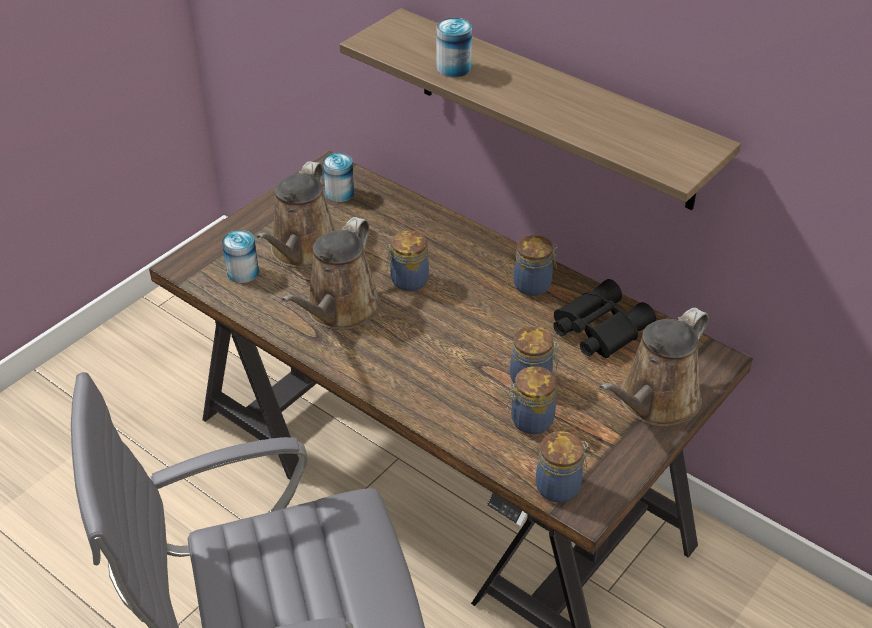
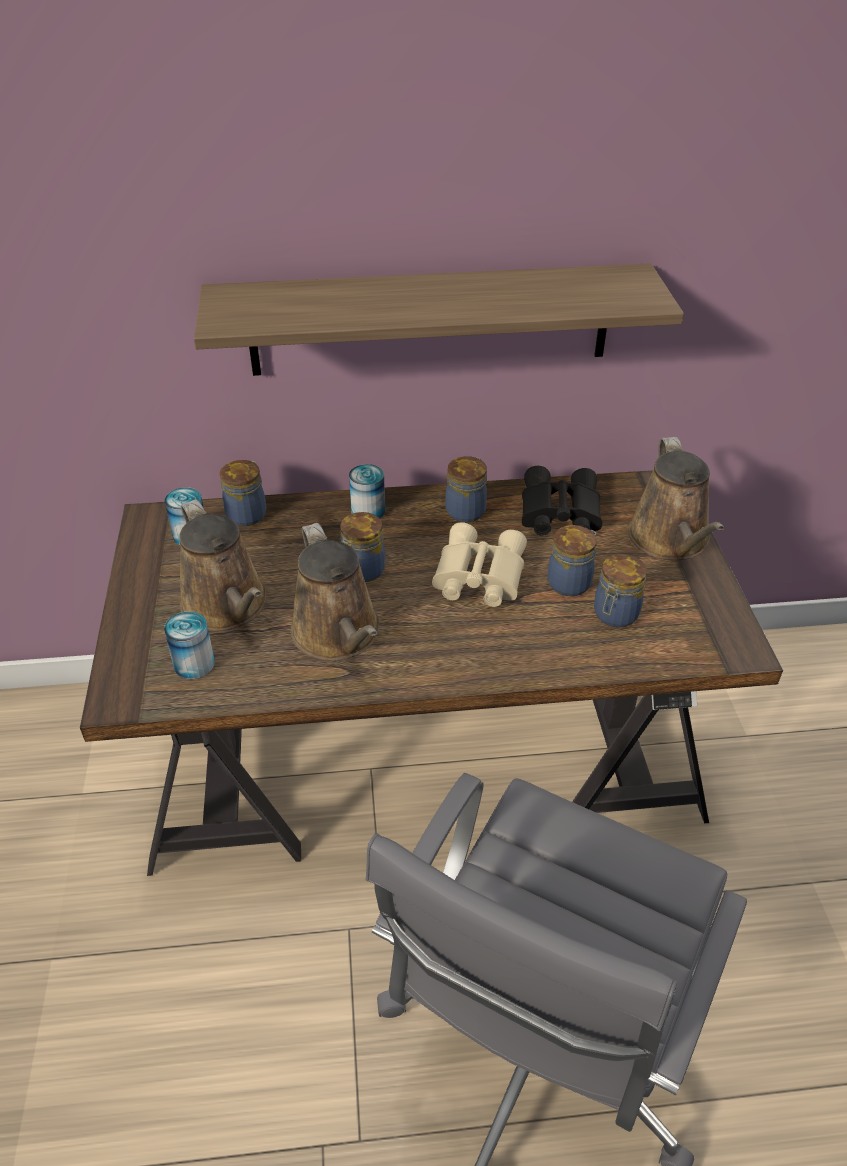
camera: 45 degrees left, 0 degrees up
can [436,18,472,77] -> can moved to [349,464,385,519]
jar [536,431,589,503] -> jar moved to [220,460,266,526]
none -> beige binoculars [432,522,527,607]

